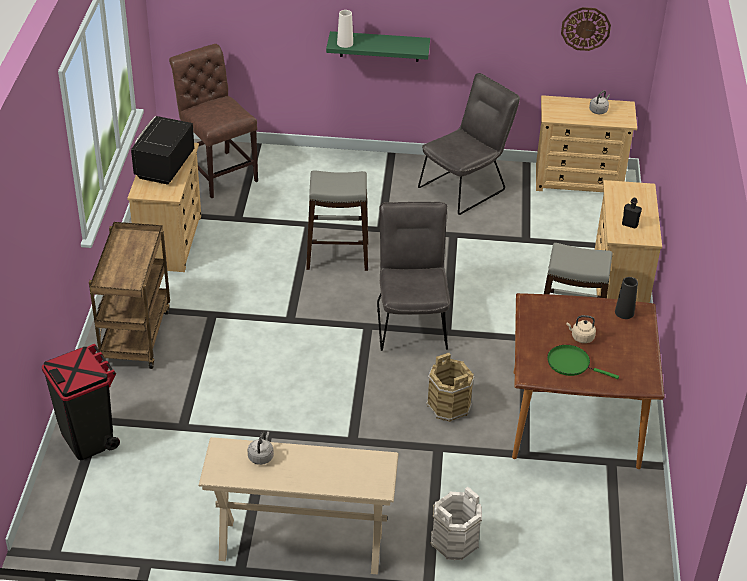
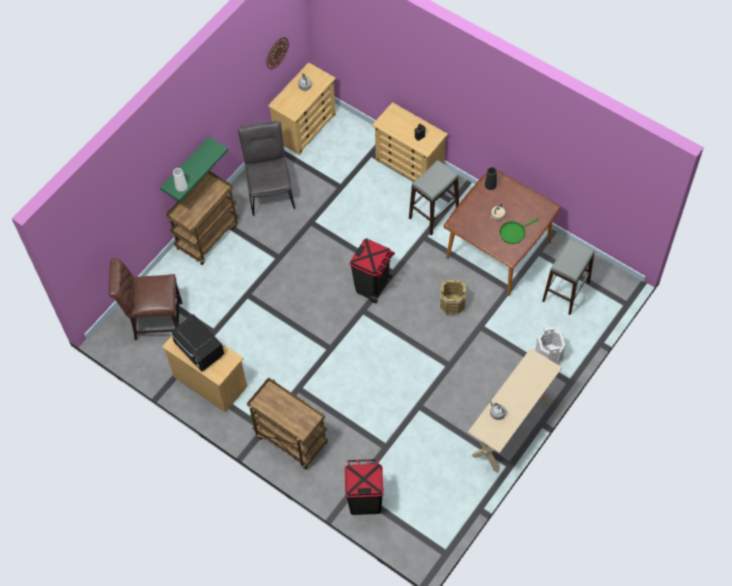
camera: 55 degrees left, 20 degrees up
grey stool [306,170,368,271] -> grey stool moved to [542,239,595,315]
grey chair [377,202,450,351] -> black trash can [350,239,395,303]
none -> brown cart [166,171,239,265]

